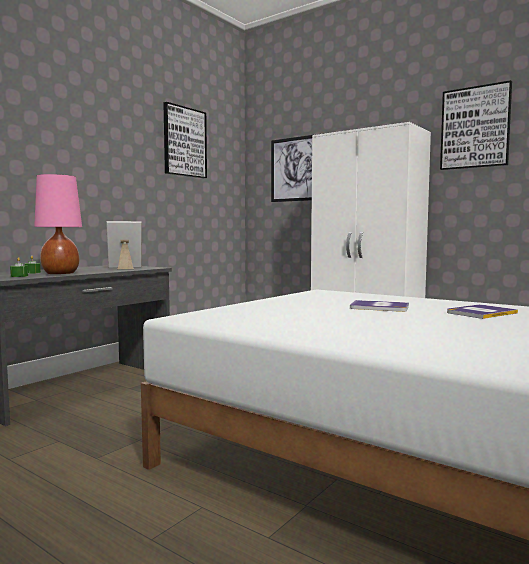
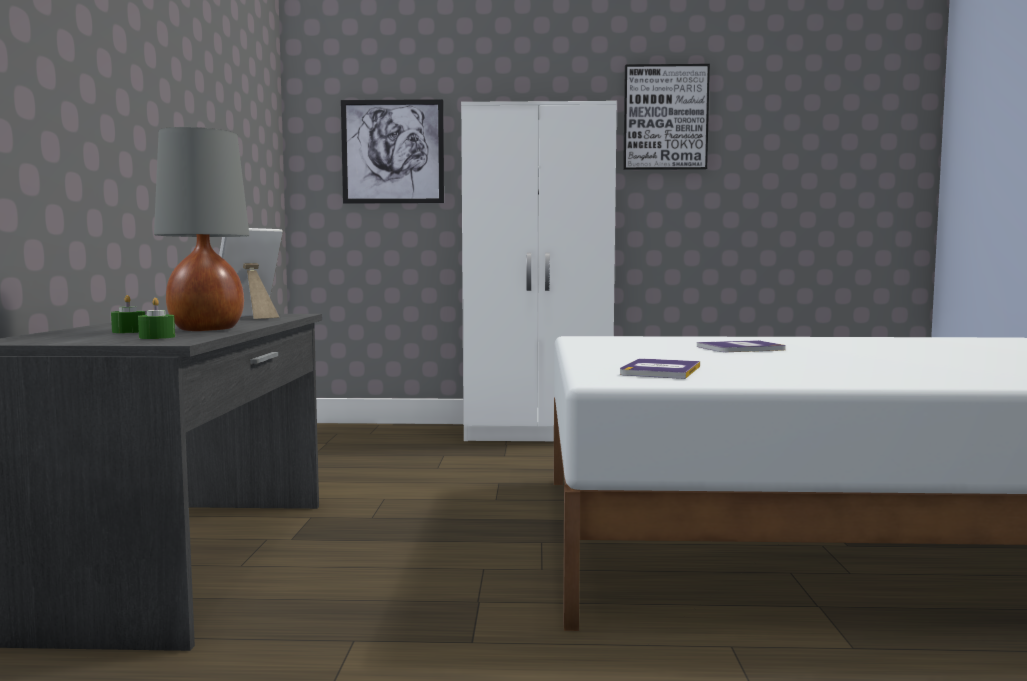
camera: 35 degrees left, 0 degrees up
pink table lamp [34,174,82,274] -> grey table lamp [154,127,250,331]
picture [163,102,207,178] -> none
book [447,305,518,319] -> book moved to [620,359,700,379]

